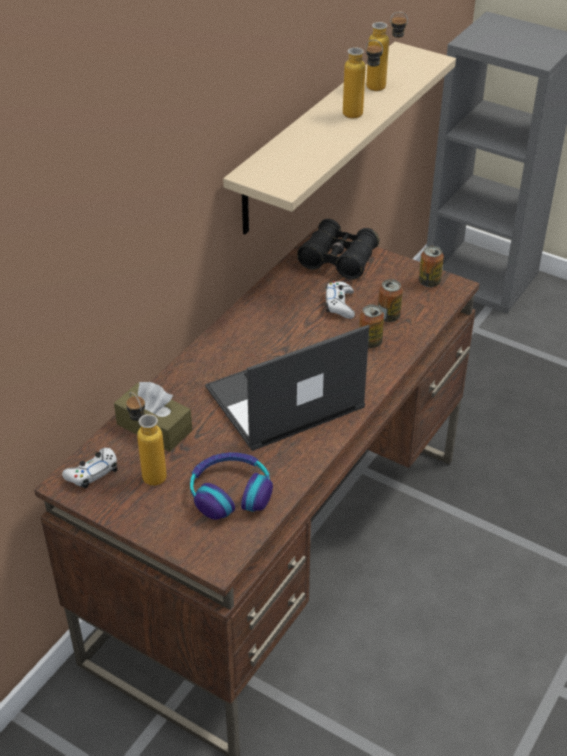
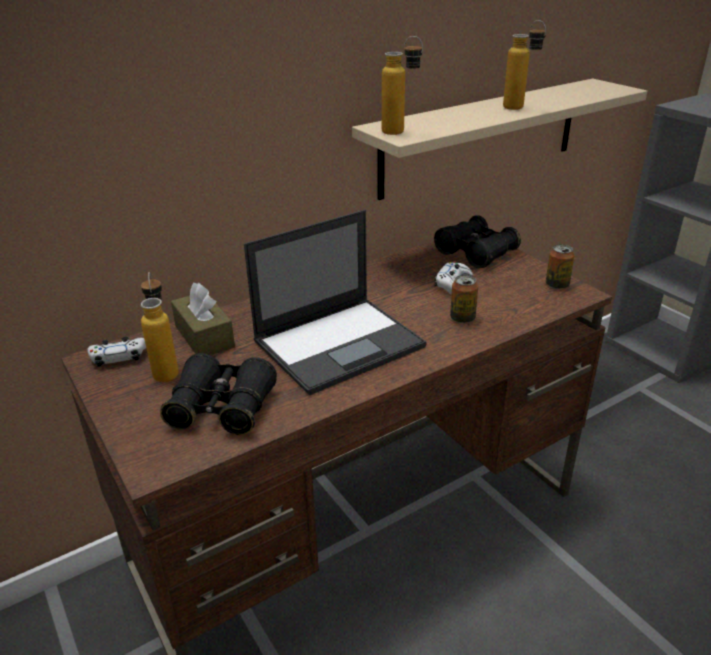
camera: 25 degrees right, 10 degrees down
headphones [190,452,273,520] -> black binoculars [160,353,277,435]
laptop [205,325,369,451] -> laptop turned 150 degrees clockwise [244,210,427,395]
bottle [366,11,408,91] -> bottle moved to [382,36,423,135]
can [378,279,403,322] -> none

